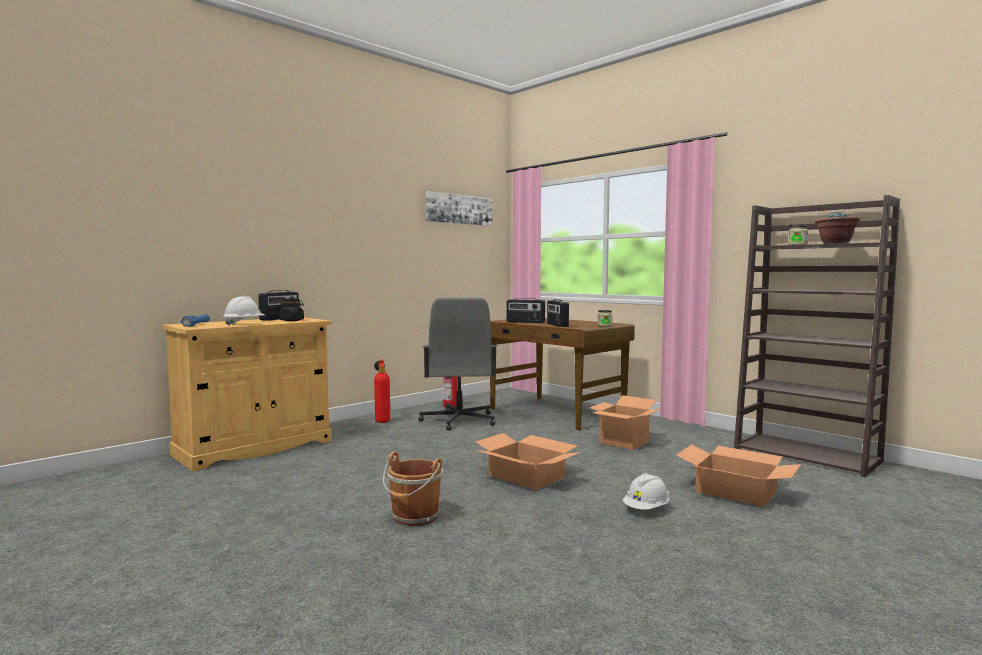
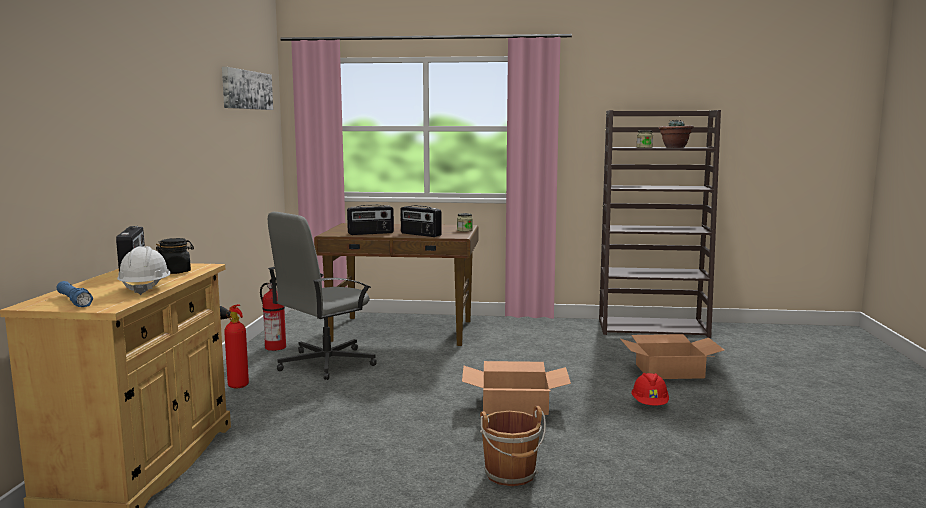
camera: 40 degrees left, 5 degrees up
grey office chair [419,297,497,431] -> grey office chair turned 90 degrees clockwise [268,212,377,380]
cardboard box [590,395,660,450] -> none
white hard hat [623,473,670,510] -> red hard hat [631,373,669,405]

